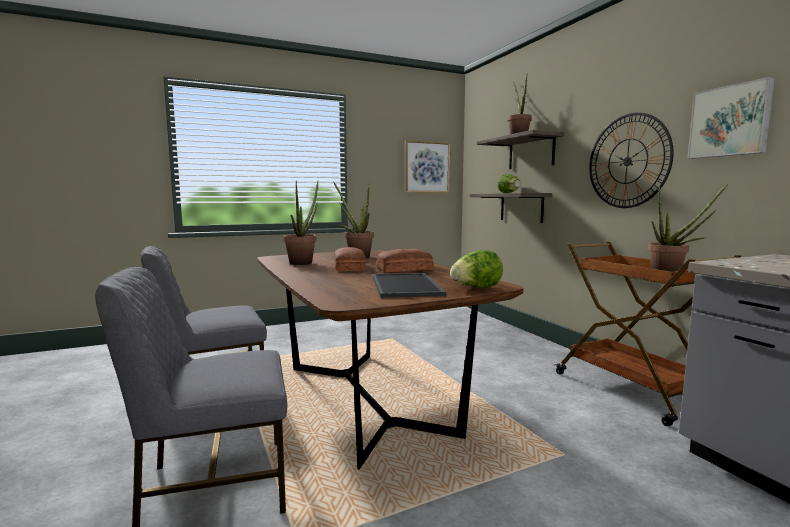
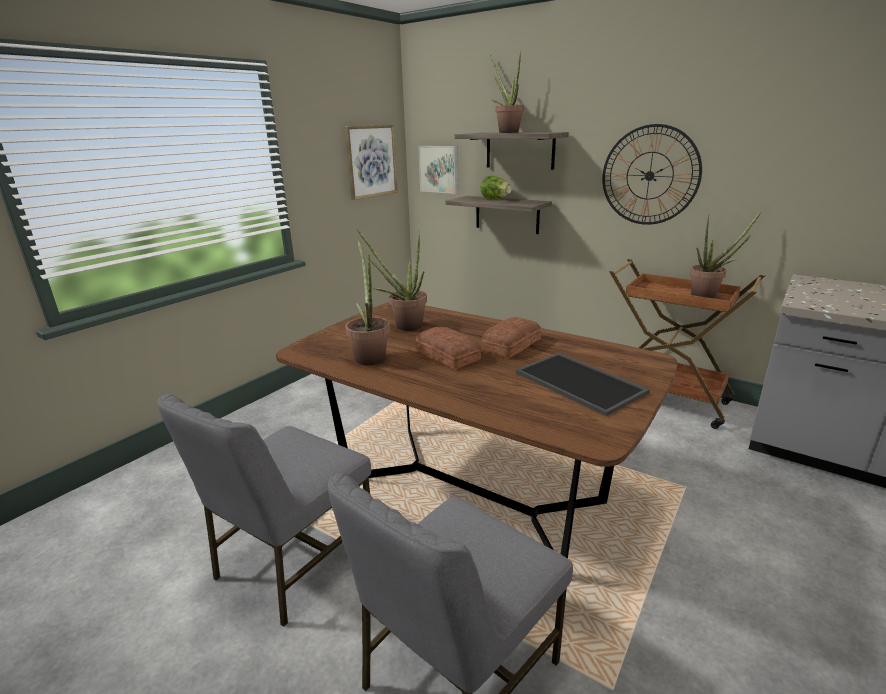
camera: 30 degrees left, 15 degrees up
lettuce [450,250,503,288] -> none
picture [688,77,775,159] -> picture moved to [418,146,458,194]

